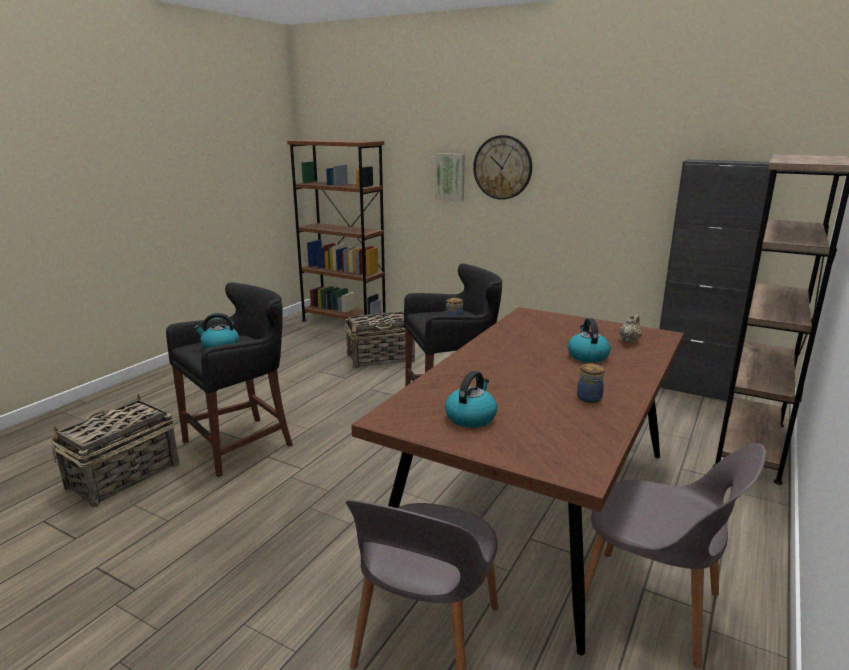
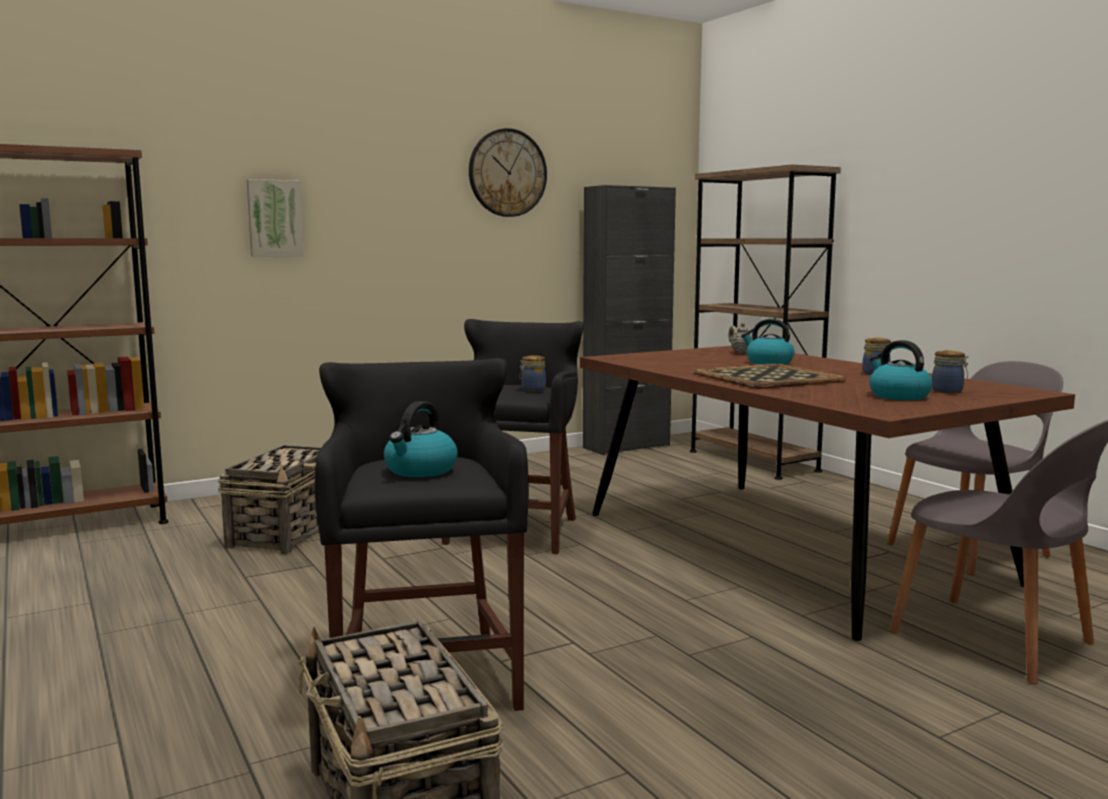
camera: 60 degrees left, 10 degrees down
wall clock [473,135,532,200] -> wall clock moved to [469,128,547,217]
none -> tray [694,363,846,389]
none -> jar [932,350,969,394]

